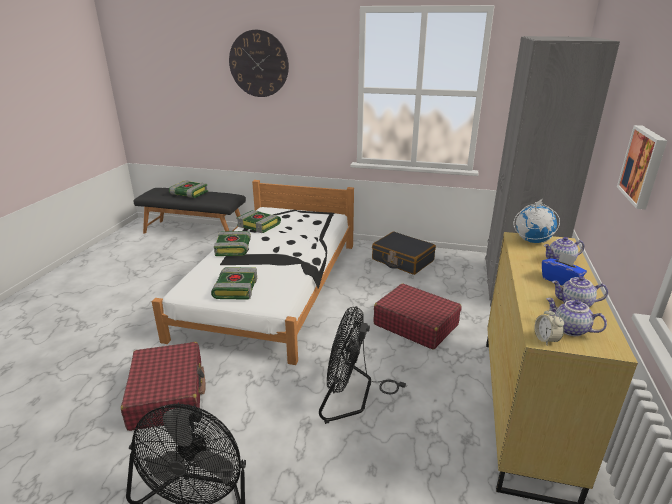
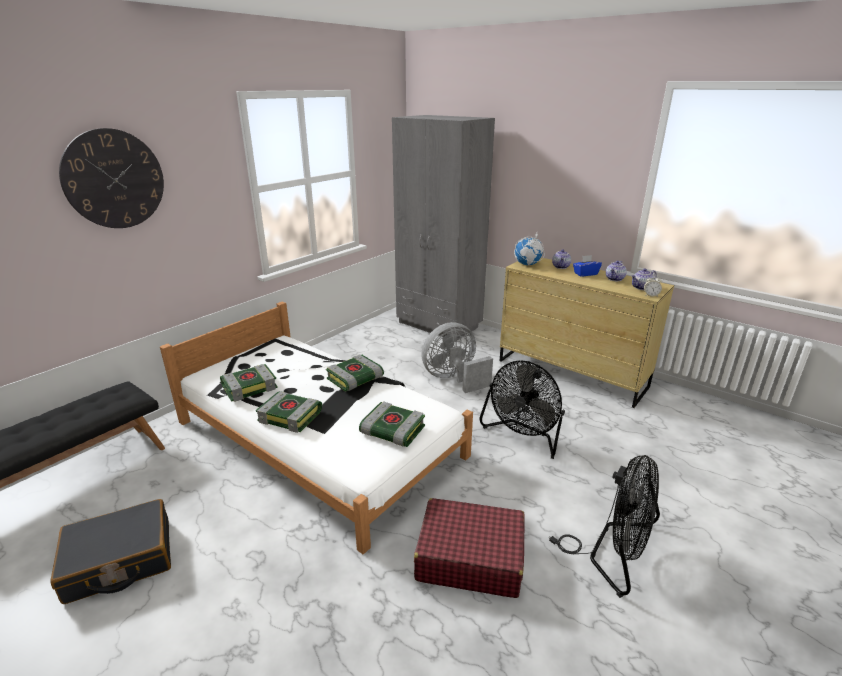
camera: 65 degrees left, 0 degrees up
book [169,180,208,198] -> book moved to [326,354,384,391]
black suitcase [372,232,436,275] -> black suitcase moved to [50,499,171,604]
red suitcase [374,284,462,349] -> grey fan [421,322,493,393]
picture [617,125,667,209] -> none

